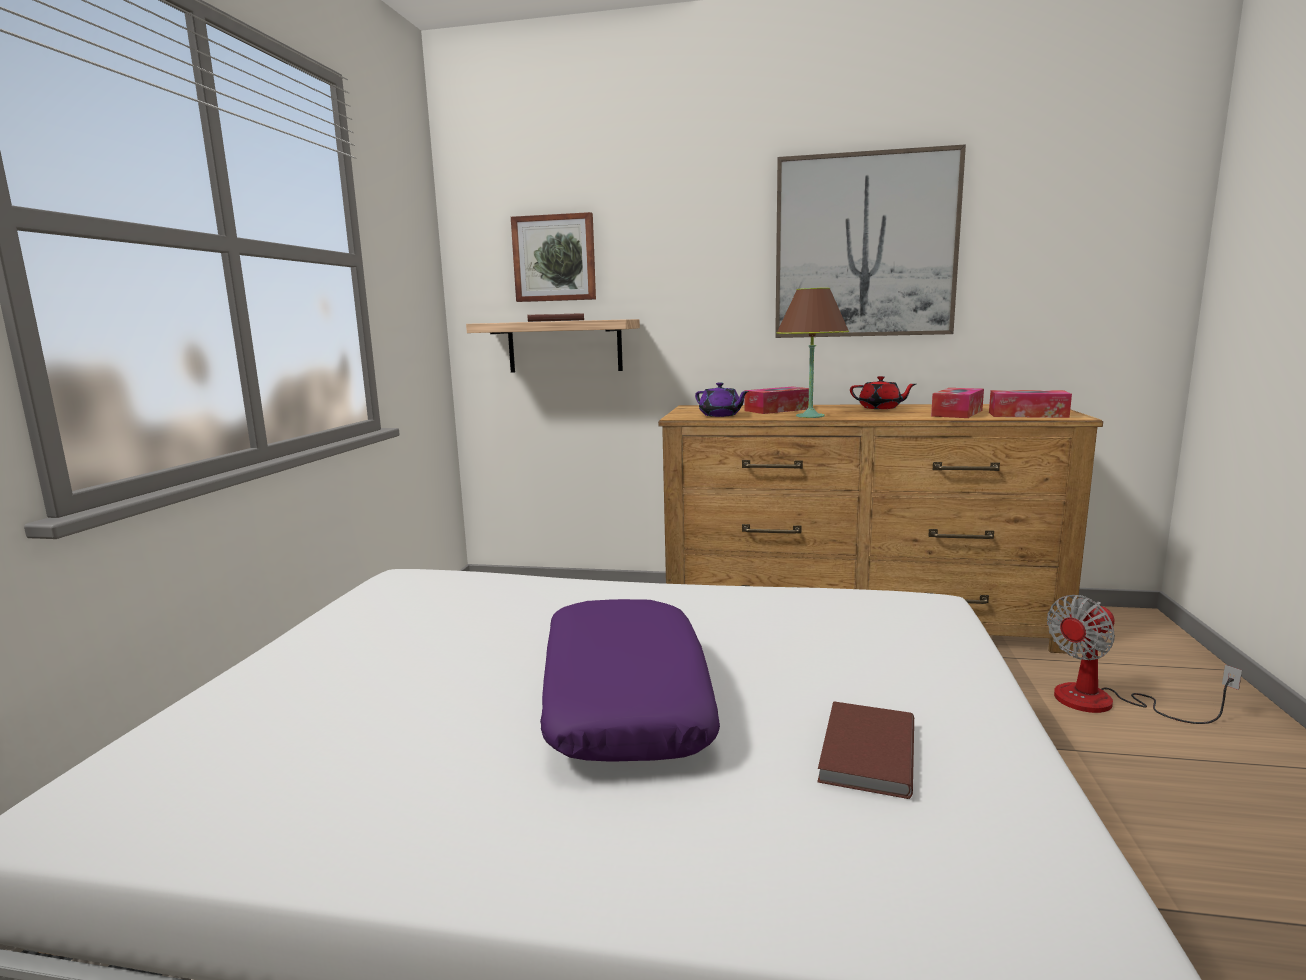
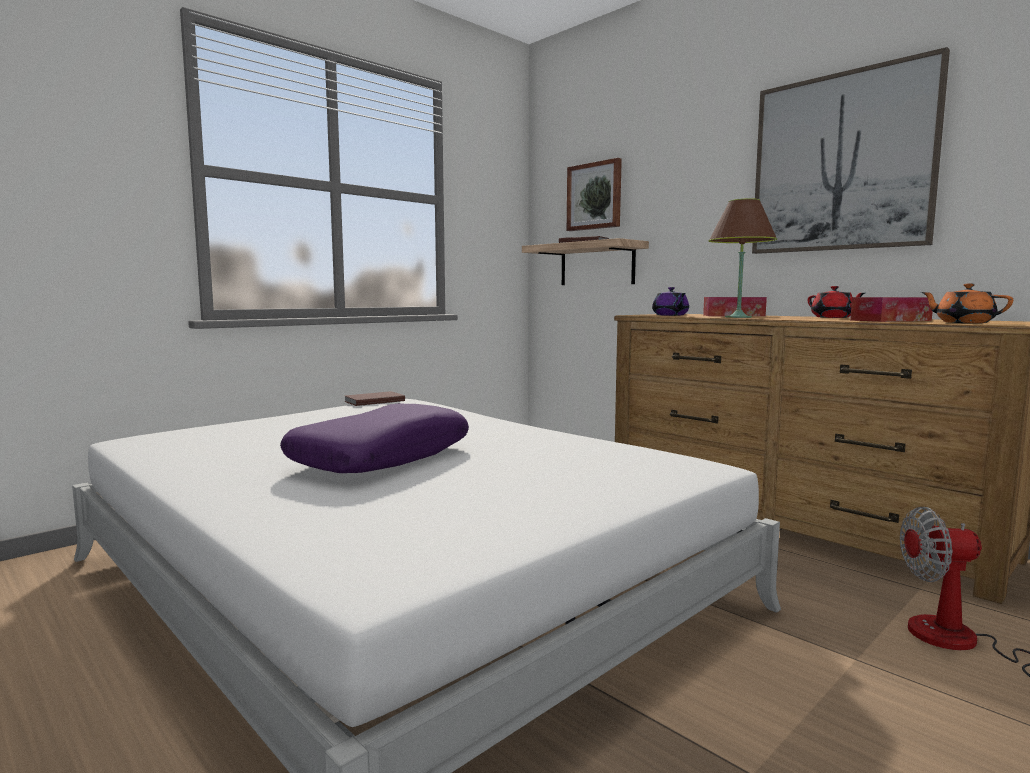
camera: 35 degrees right, 5 degrees down
brown book [817,701,914,799] -> brown book moved to [344,391,405,406]
tissue box [989,390,1072,418] -> orange teapot [921,284,1013,323]

